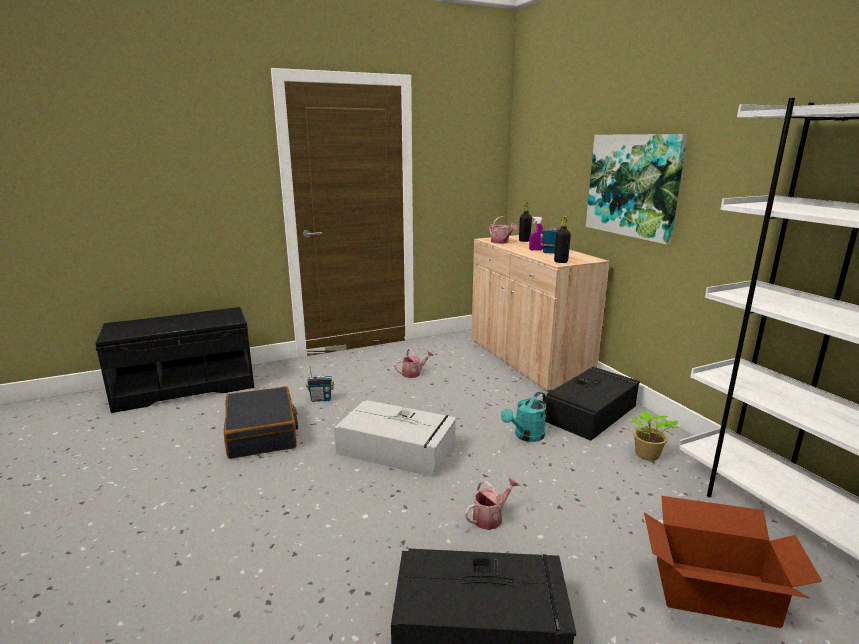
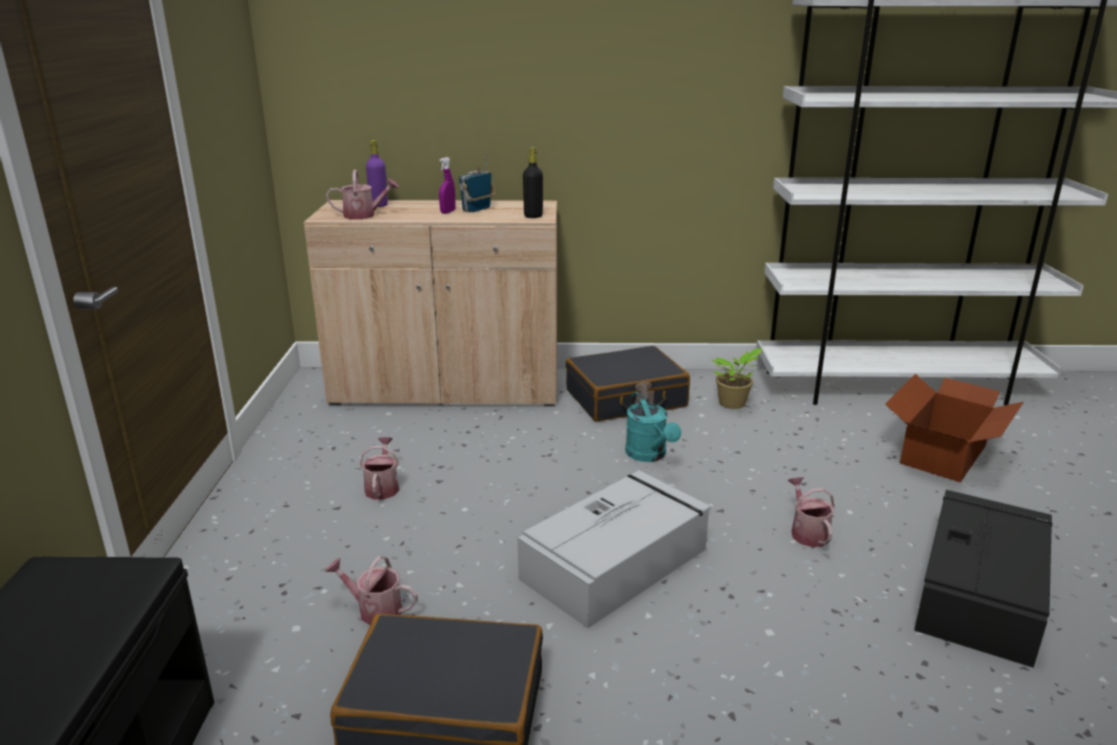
camera: 65 degrees left, 5 degrees up
radio [306,365,334,402] -> watering can [325,556,417,625]
black bottle [519,203,532,242] -> purple bottle [366,140,388,207]
black storage box [545,367,640,441] -> black suitcase [566,346,690,421]
picture [586,134,688,244] -> none

